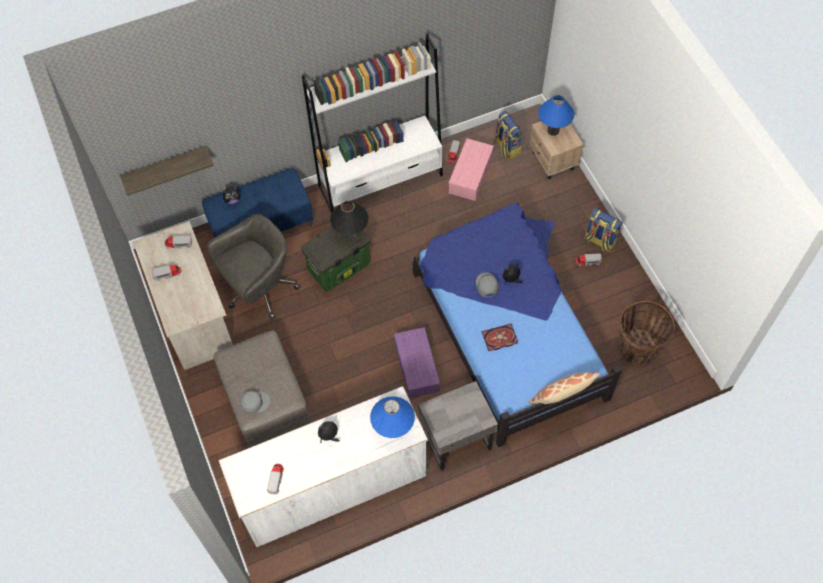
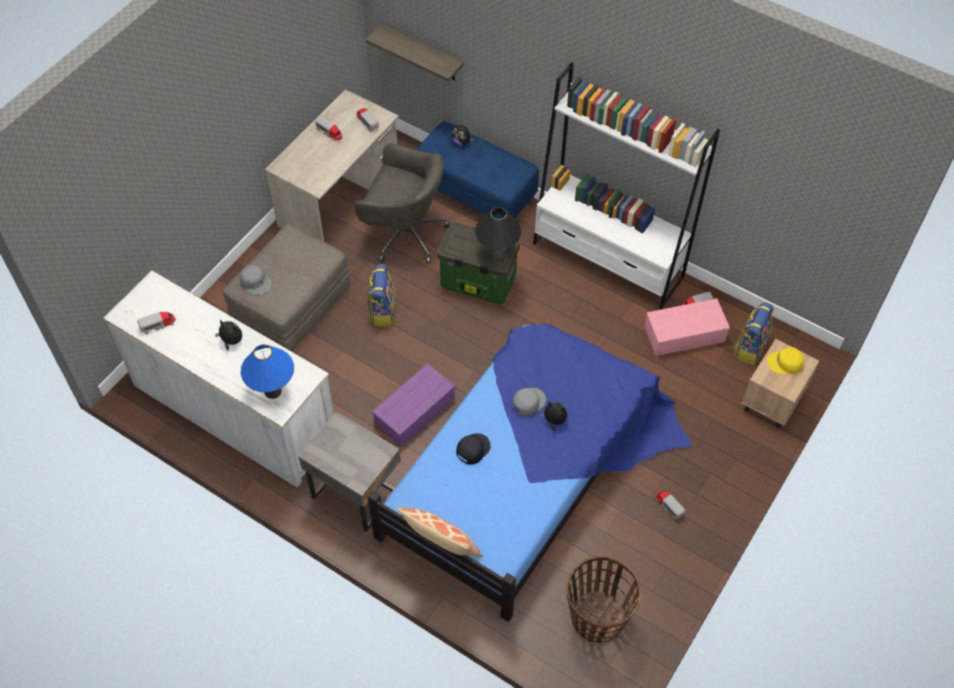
camera: 55 degrees right, 5 degrees down
book [482,324,518,351] -> black cap [456,433,491,465]
blue table lamp [538,95,574,136] -> yellow cap [767,347,804,374]
backpack [584,208,623,252] -> backpack moved to [367,264,396,327]

